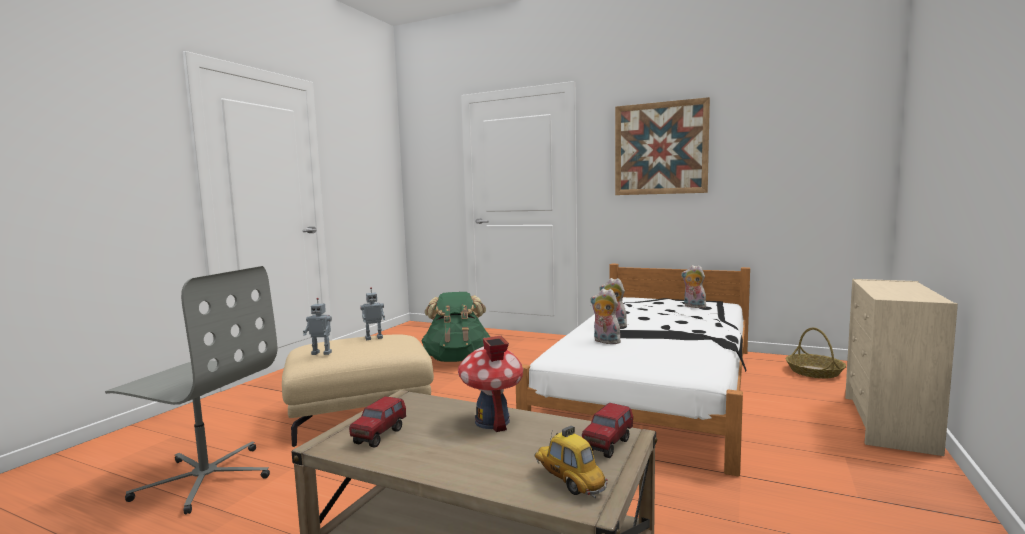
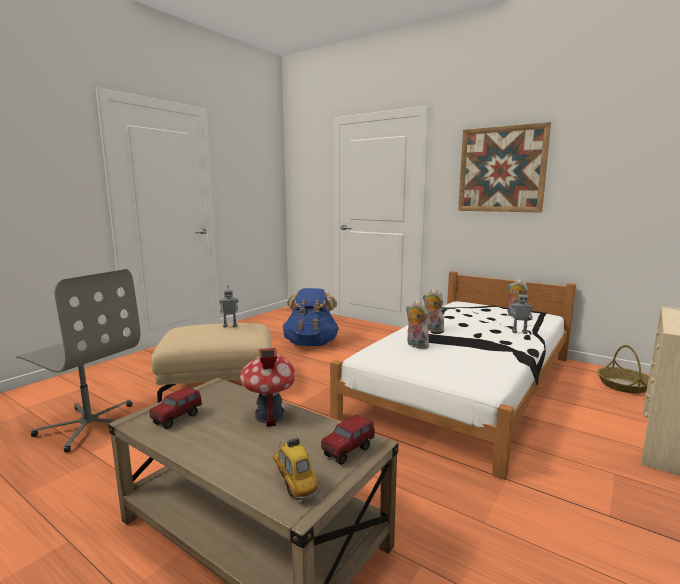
camera: 10 degrees right, 5 degrees up
toy robot [303,298,332,355] -> toy robot moved to [512,290,533,334]
green backpack [421,292,490,362] -> blue backpack [282,288,339,346]

